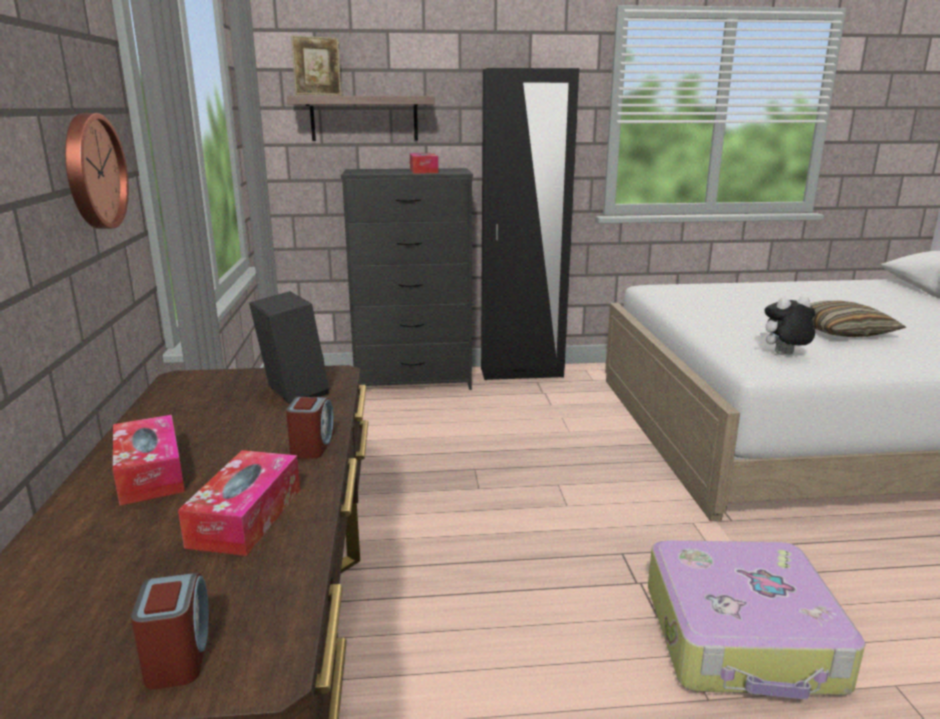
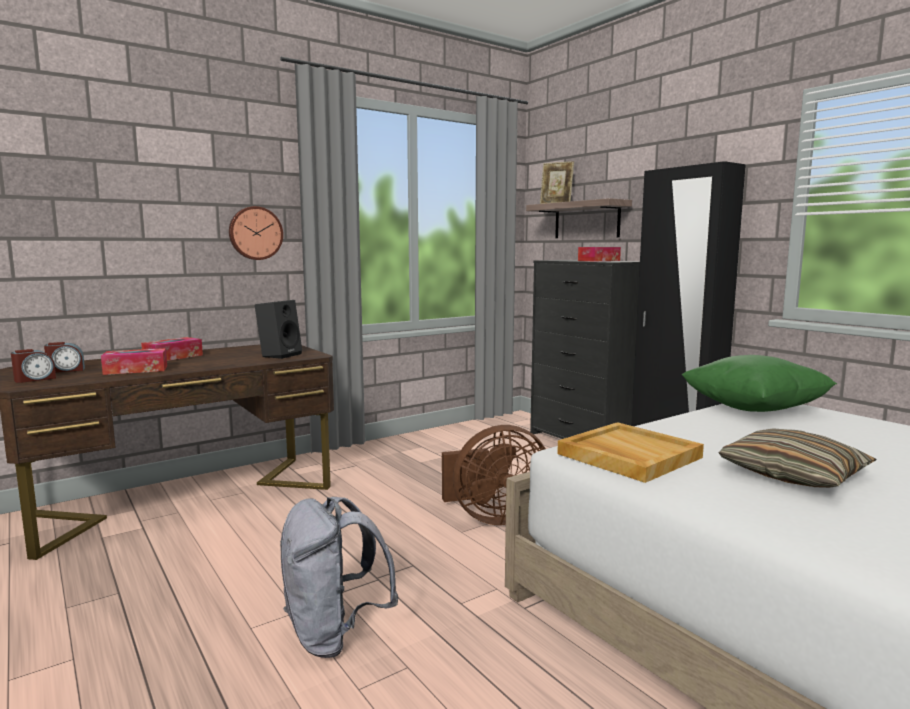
camera: 60 degrees right, 10 degrees down
alarm clock [286,397,334,459] -> alarm clock moved to [44,342,85,373]
suitcase [648,540,865,699] -> grey backpack [280,497,399,658]
plush toy [760,296,815,355] -> beige tray [557,422,704,483]
none -> brown fan [442,425,546,525]
none -> green pillow [682,355,837,412]

